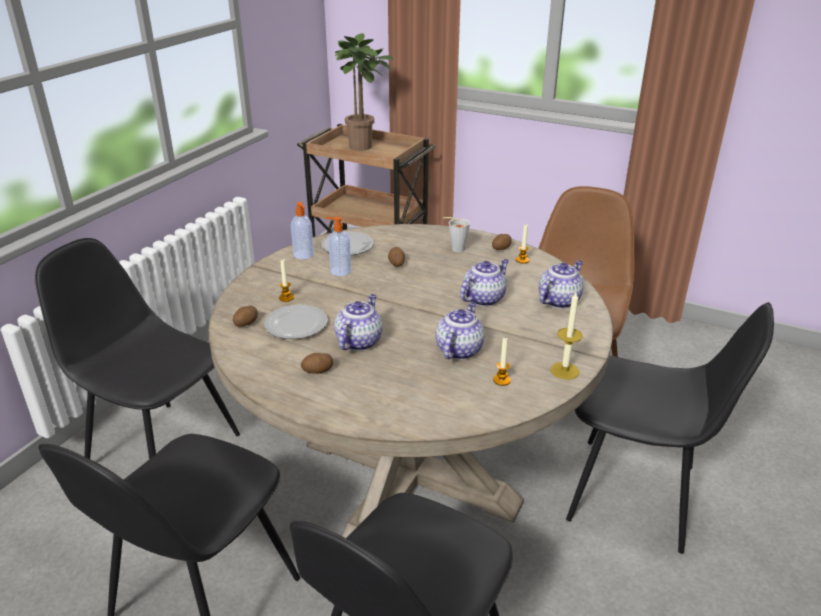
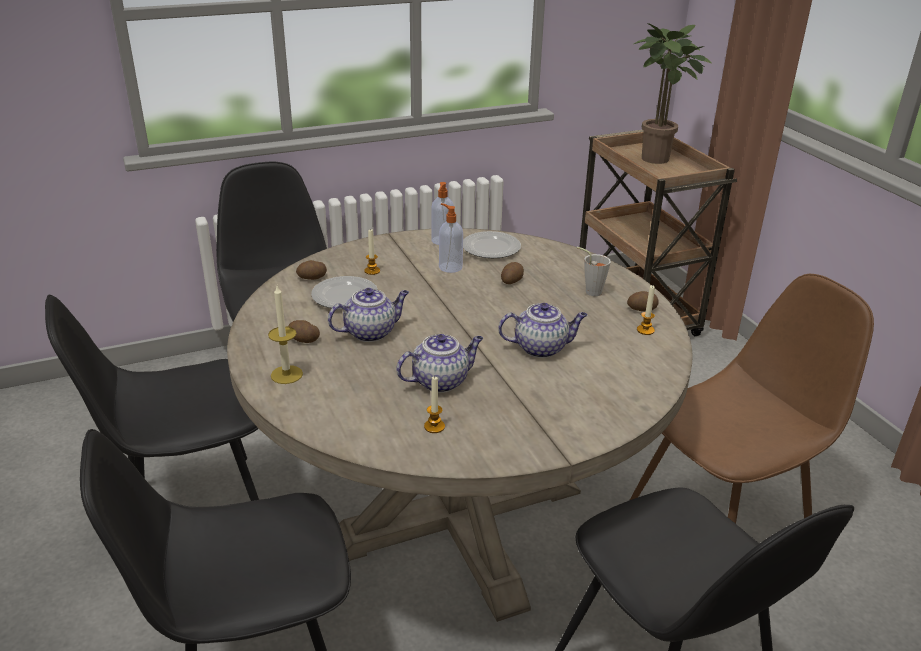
camera: 40 degrees right, 0 degrees up
teapot [538,261,583,309] -> none
candle [551,292,583,380] -> candle moved to [268,286,303,384]

